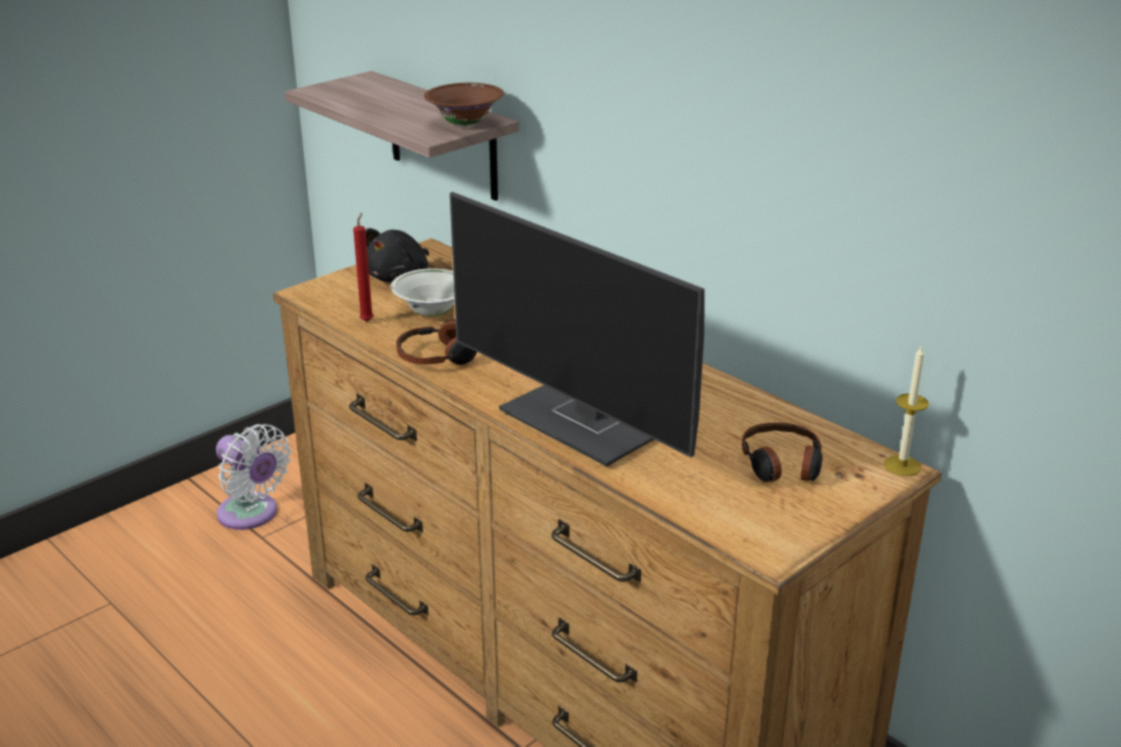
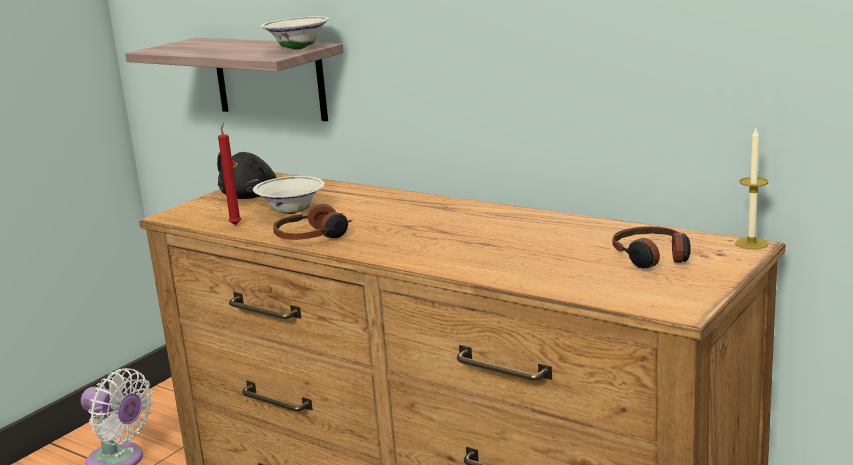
camera: 10 degrees left, 10 degrees down
brown bowl [424,83,504,126] -> white bowl [261,16,330,50]
monitor [450,192,705,467] -> none

